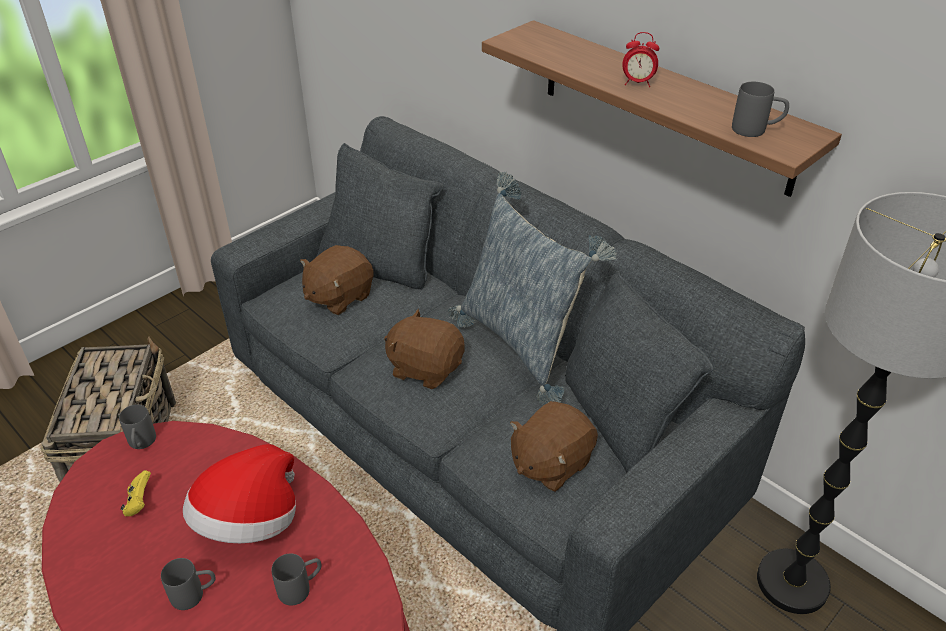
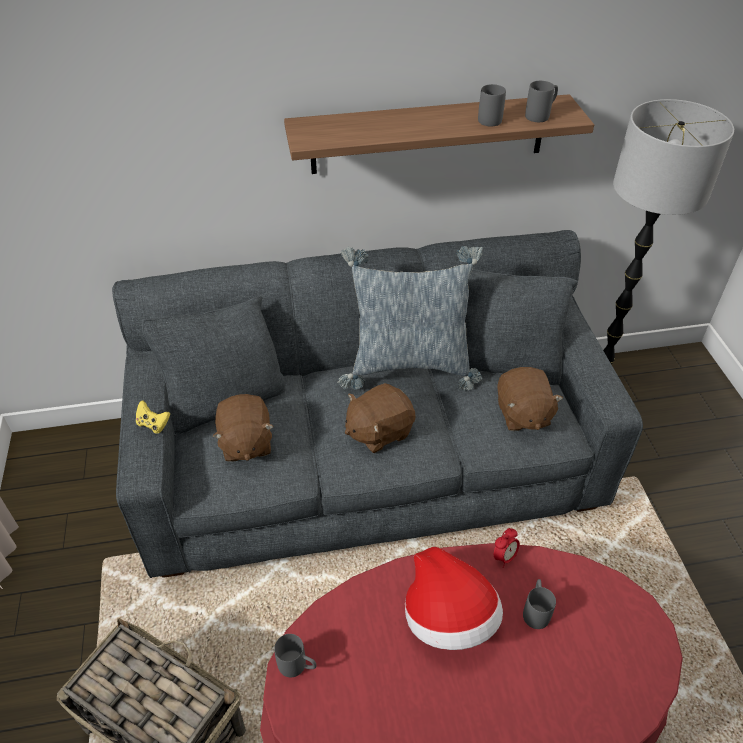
camera: 55 degrees left, 5 degrees up
yellow game controller [121,470,151,516] -> yellow game controller moved to [136,400,170,433]
grey mug [161,558,216,610] -> grey mug moved to [478,84,506,126]
alarm clock [622,32,659,87] -> alarm clock moved to [494,528,520,568]

